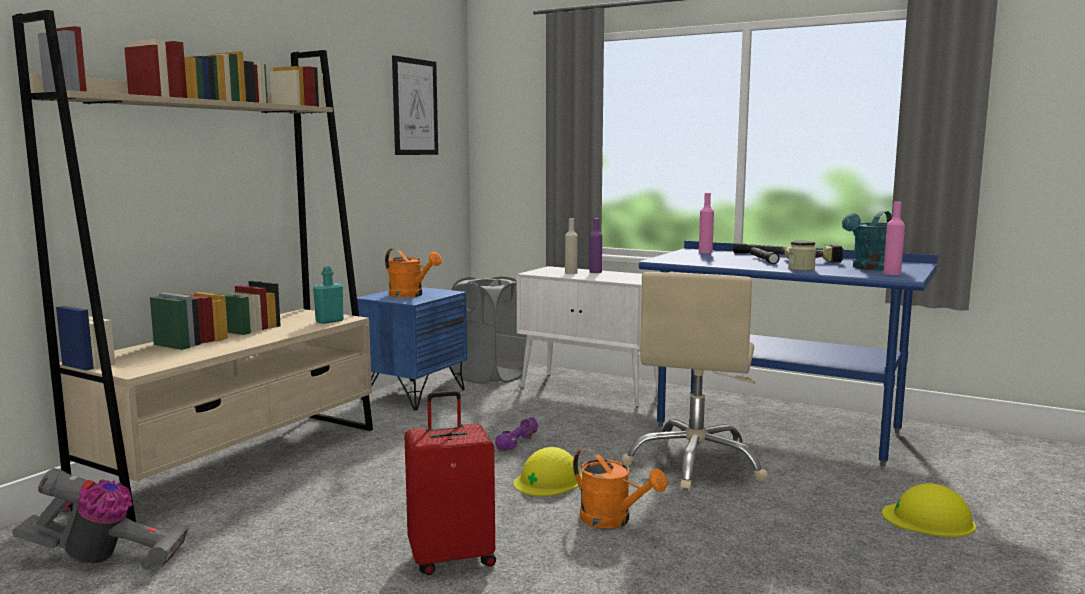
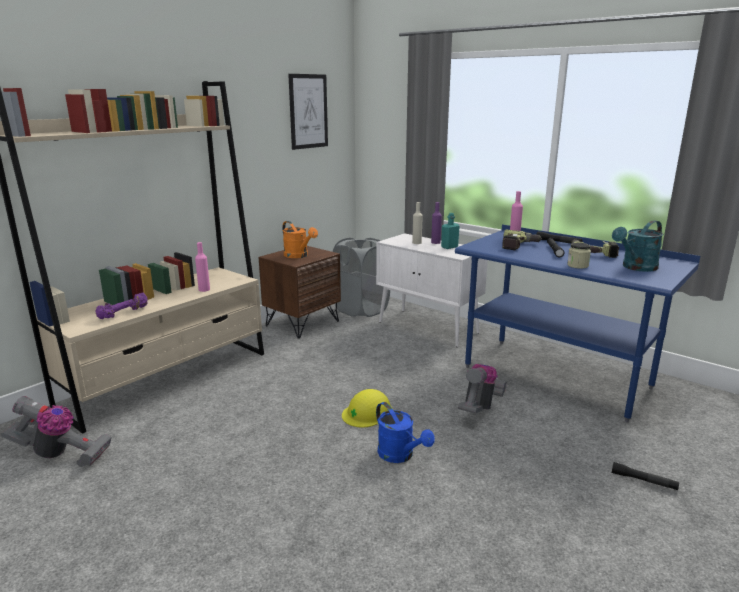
camera: 10 degrees right, 10 degrees up
turquoise bottle [313,266,344,324] -> turquoise bottle moved to [441,213,460,249]
blue nightstand [357,287,467,410] -> brown nightstand [259,246,341,339]
red suitcase [404,390,496,575] -> none
purple dumbbell [495,417,538,451] -> purple dumbbell moved to [95,293,148,319]
orange watering can [573,448,667,528] -> blue watering can [376,402,435,463]
beige office chair [622,272,768,492] -> vacuum cleaner [458,364,507,414]
yellow hard hat [882,483,976,537] -> black flashlight [612,462,679,490]
pink bottle [883,202,905,275] -> pink bottle moved to [195,242,210,292]
none -> power drill [502,229,541,250]

